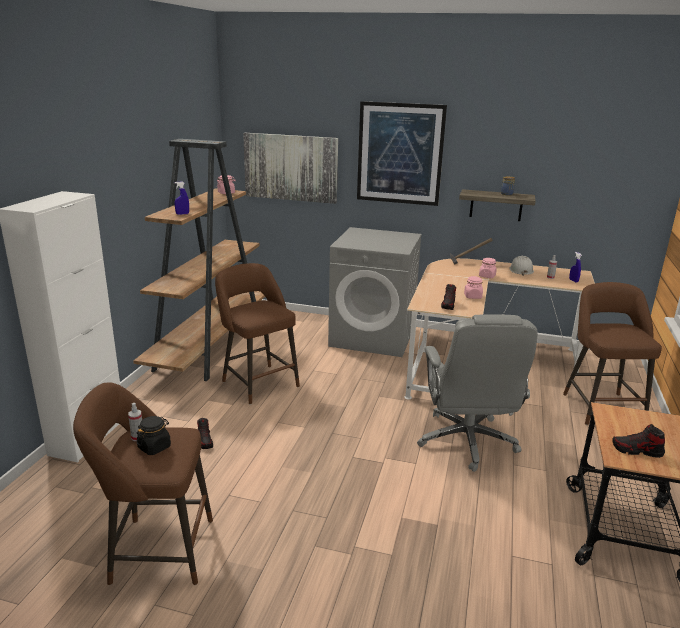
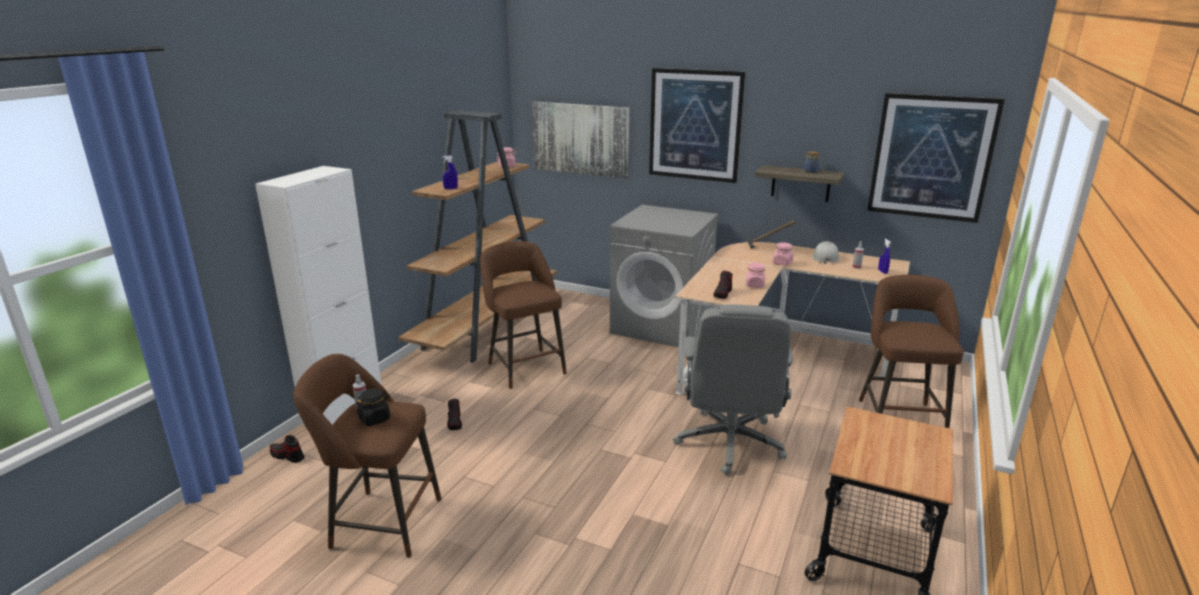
camera: 10 degrees right, 0 degrees up
shoe [612,424,665,458] -> shoe moved to [270,435,304,463]
none -> picture [867,93,1005,223]

